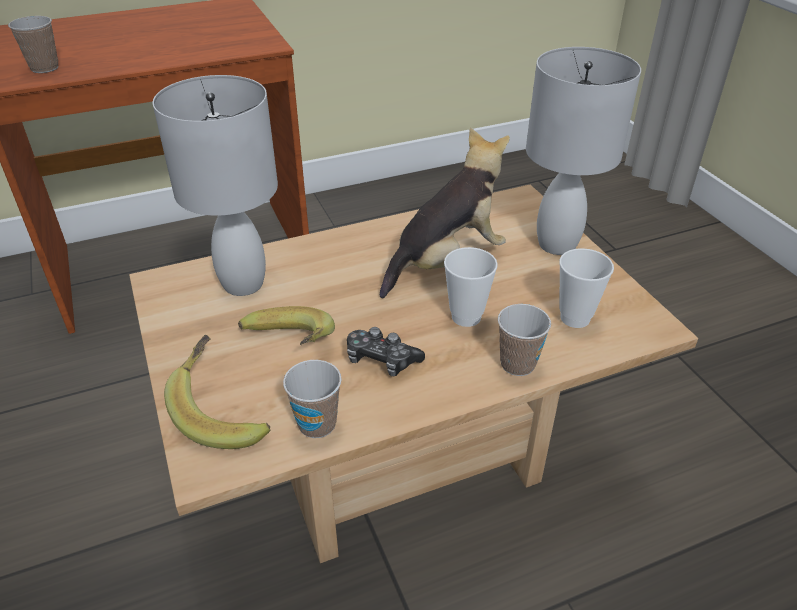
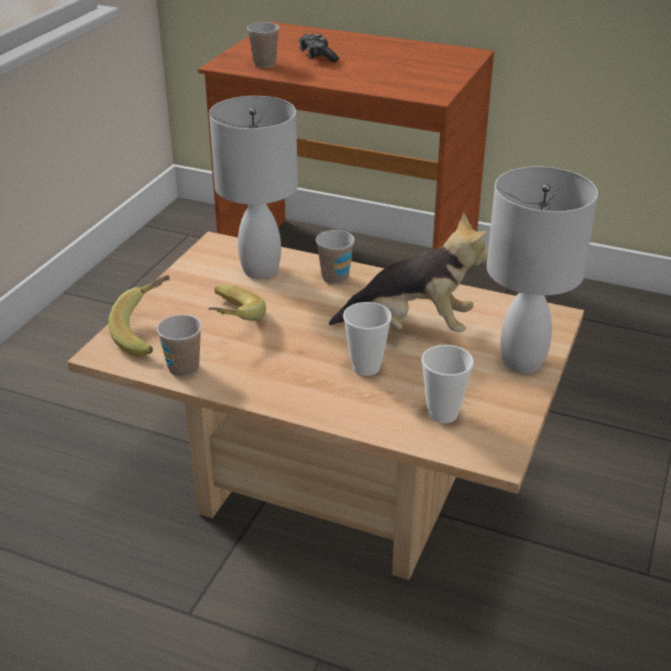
camera: 45 degrees right, 5 degrees down
game controller [347,327,425,376] -> game controller moved to [299,33,339,63]
cup [498,304,551,376] -> cup moved to [316,230,355,284]

